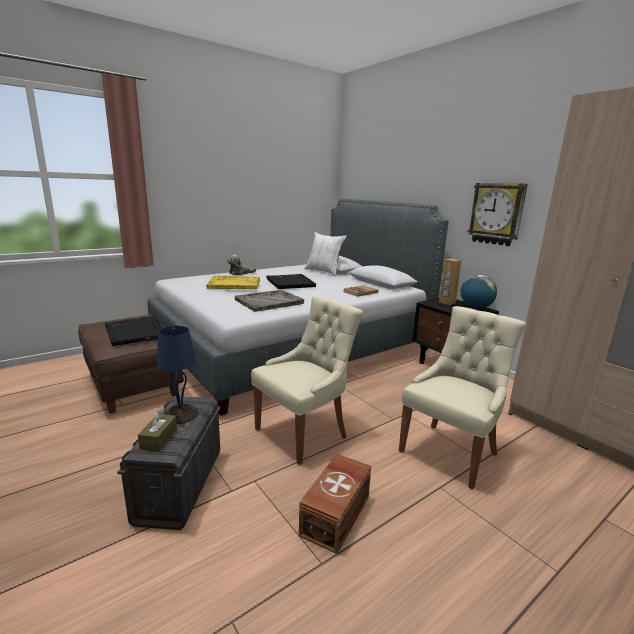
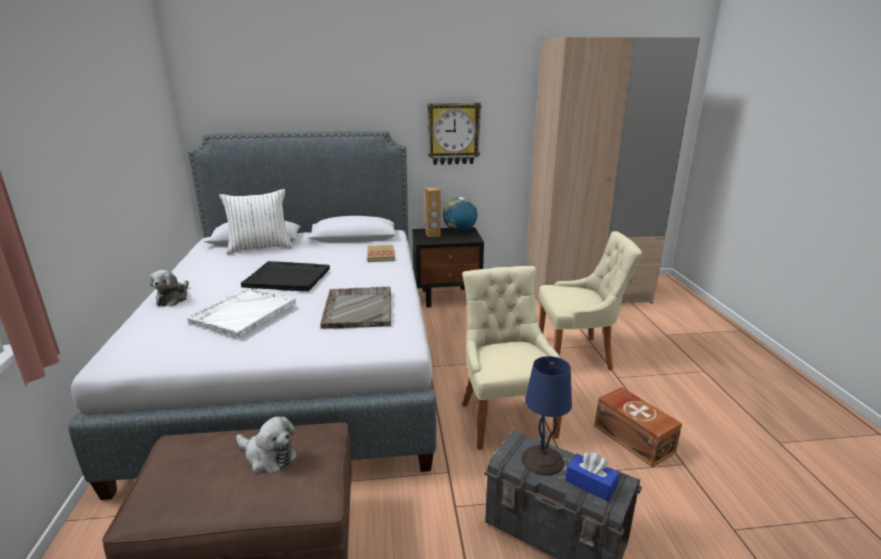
camera: 60 degrees left, 5 degrees up
black tray [105,316,164,346] -> plush toy [236,416,297,473]
brown tissue box [138,409,177,452] -> blue tissue box [565,452,619,501]
yellow tray [206,275,260,289] -> white tray [187,288,296,338]
beige chair [399,306,526,489] -> beige chair turned 105 degrees clockwise [539,231,642,370]

